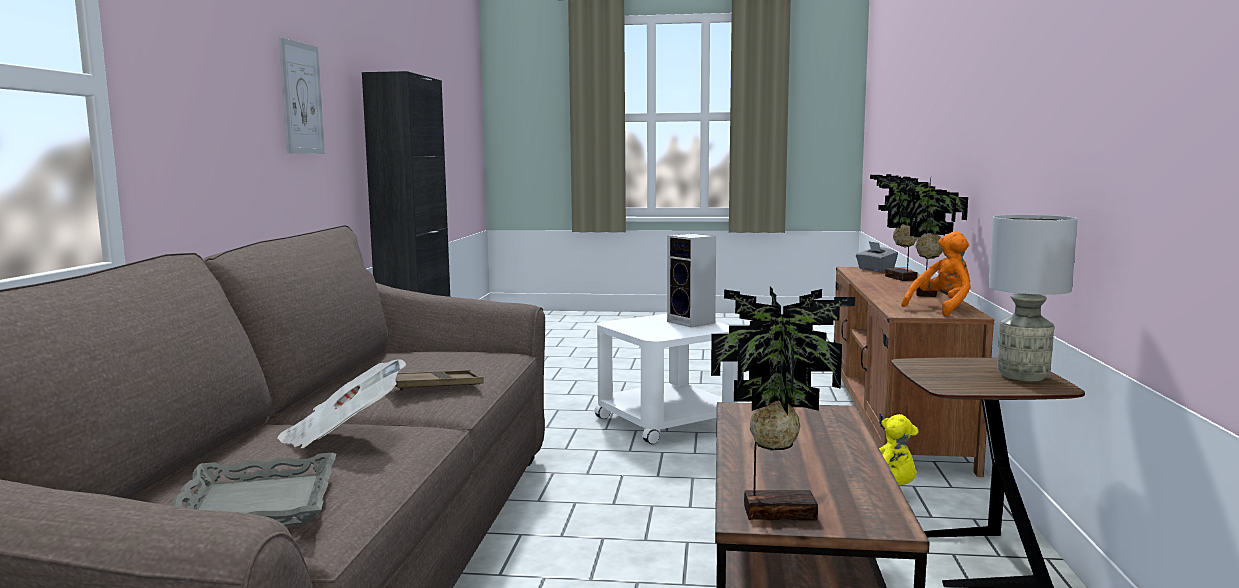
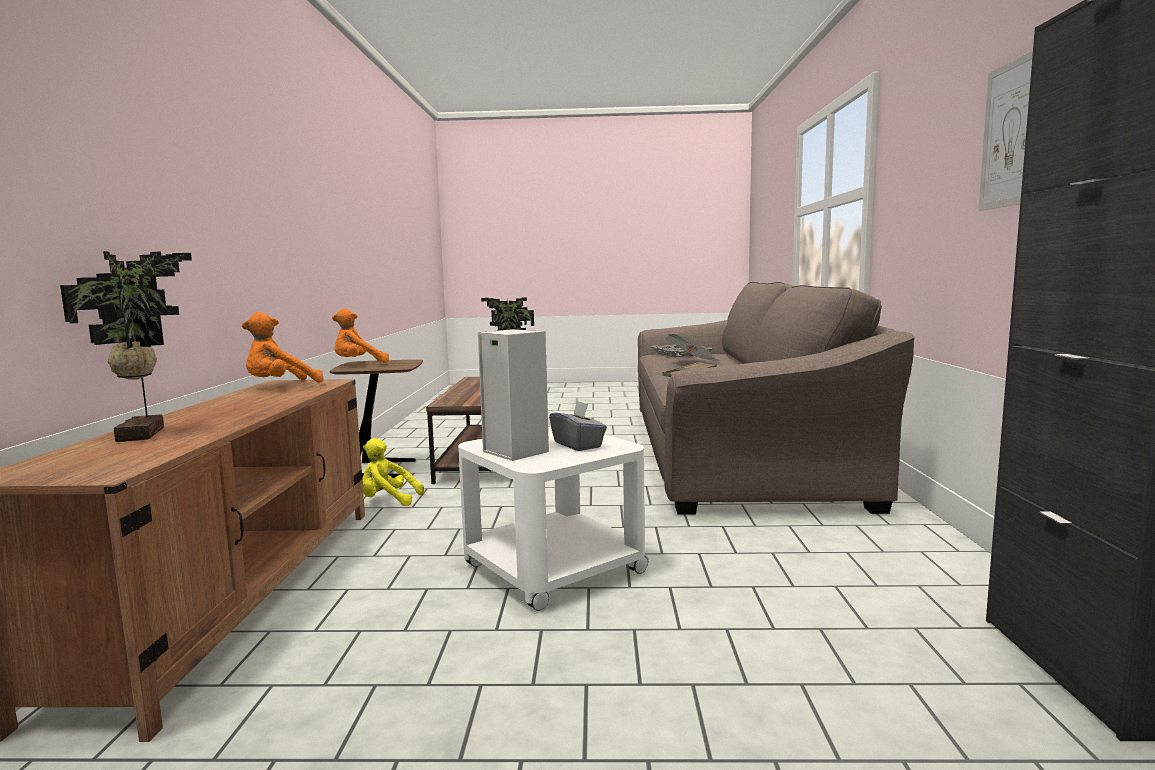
camera: 175 degrees right, 0 degrees up
grey tissue box [856,241,898,272] -> grey tissue box moved to [549,401,607,451]
potted plant [890,177,968,297] -> none
grey table lamp [988,215,1078,381] -> orange plush toy [332,308,389,363]

